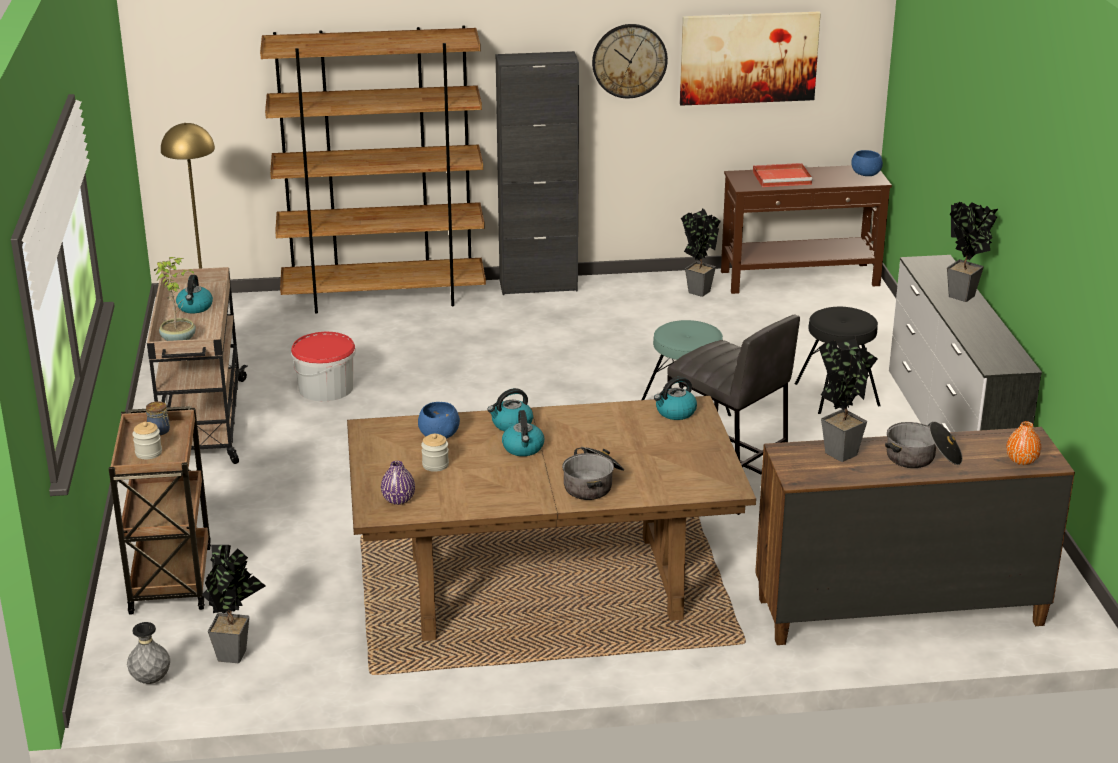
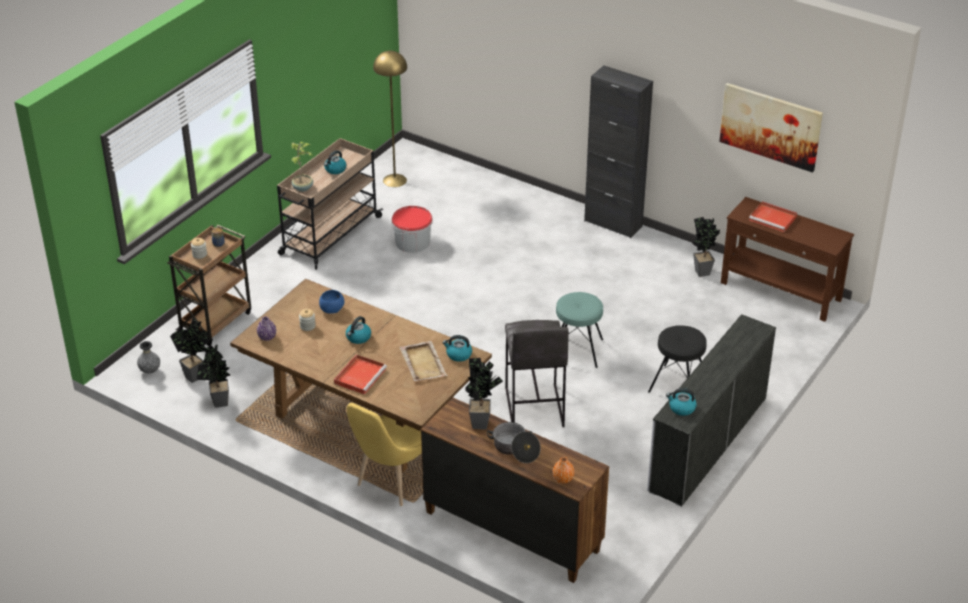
camera: 40 degrees right, 10 degrees up
brown bookcase [260,26,486,314] -> none
kettle [487,388,533,431] -> kettle moved to [666,388,697,416]
cooking pot [562,447,624,500] -> red tray [334,354,387,395]
wall clock [592,24,668,98] -> none
blue bowl [851,150,883,176] -> none
potted plant [947,202,998,302] -> potted plant moved to [197,344,230,408]
none -> yellow chair [347,403,422,506]
none -> beige tray [399,341,447,381]

